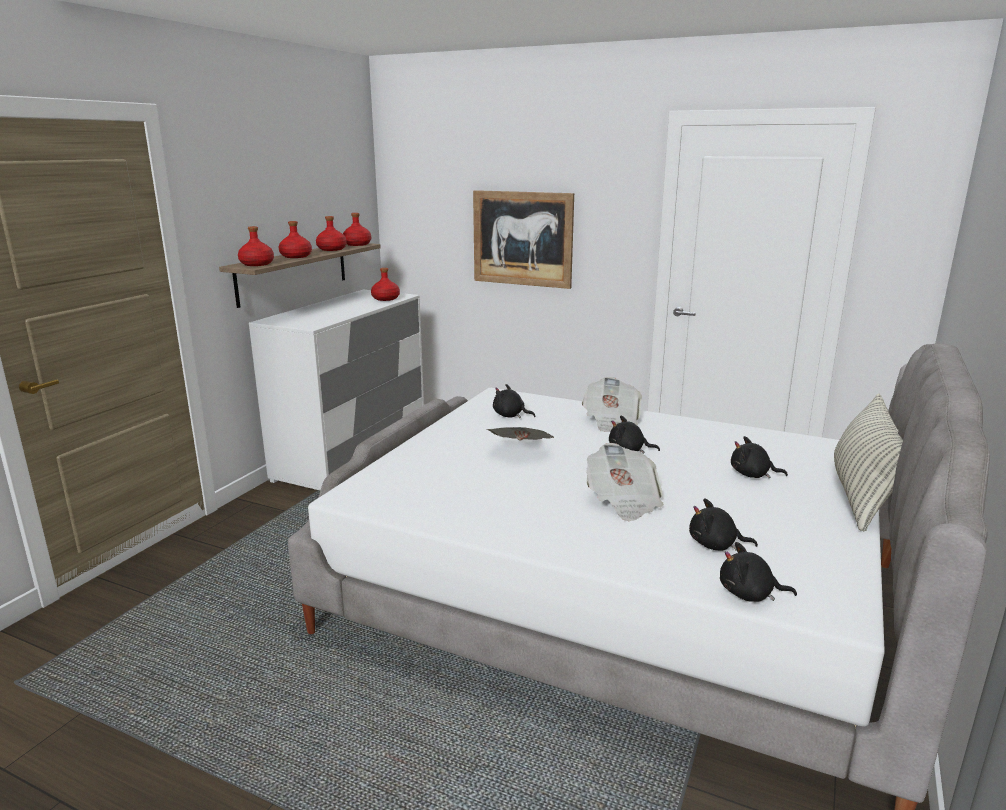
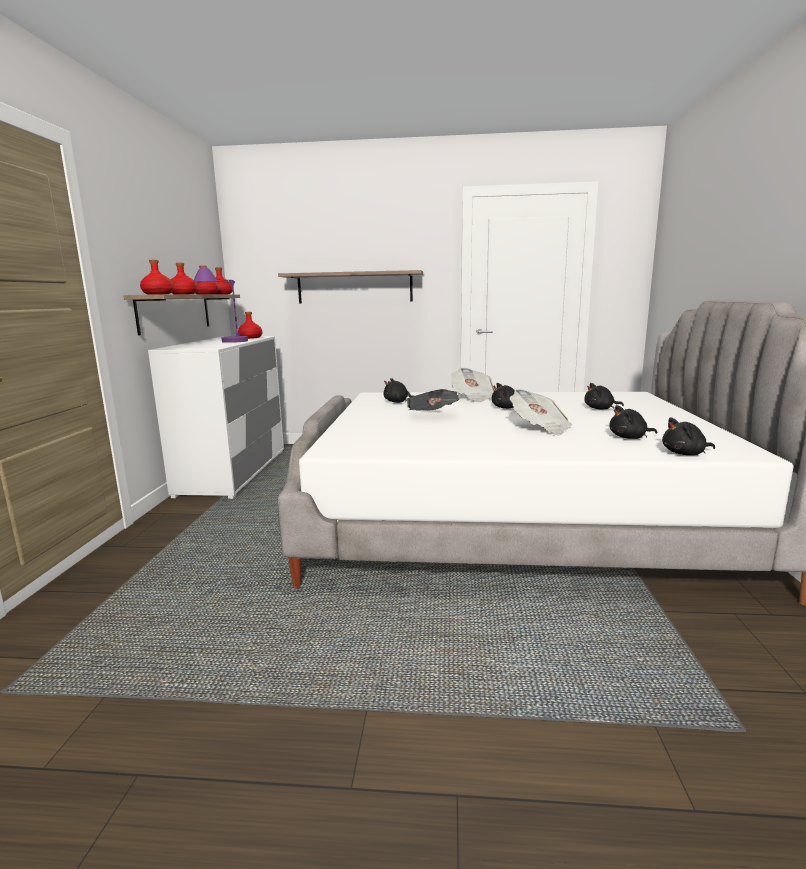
camera: 20 degrees left, 5 degrees down
picture [473,190,574,289] -> shelf [278,270,423,304]
pillow [834,394,903,532] -> none
none -> purple table lamp [193,267,248,343]

